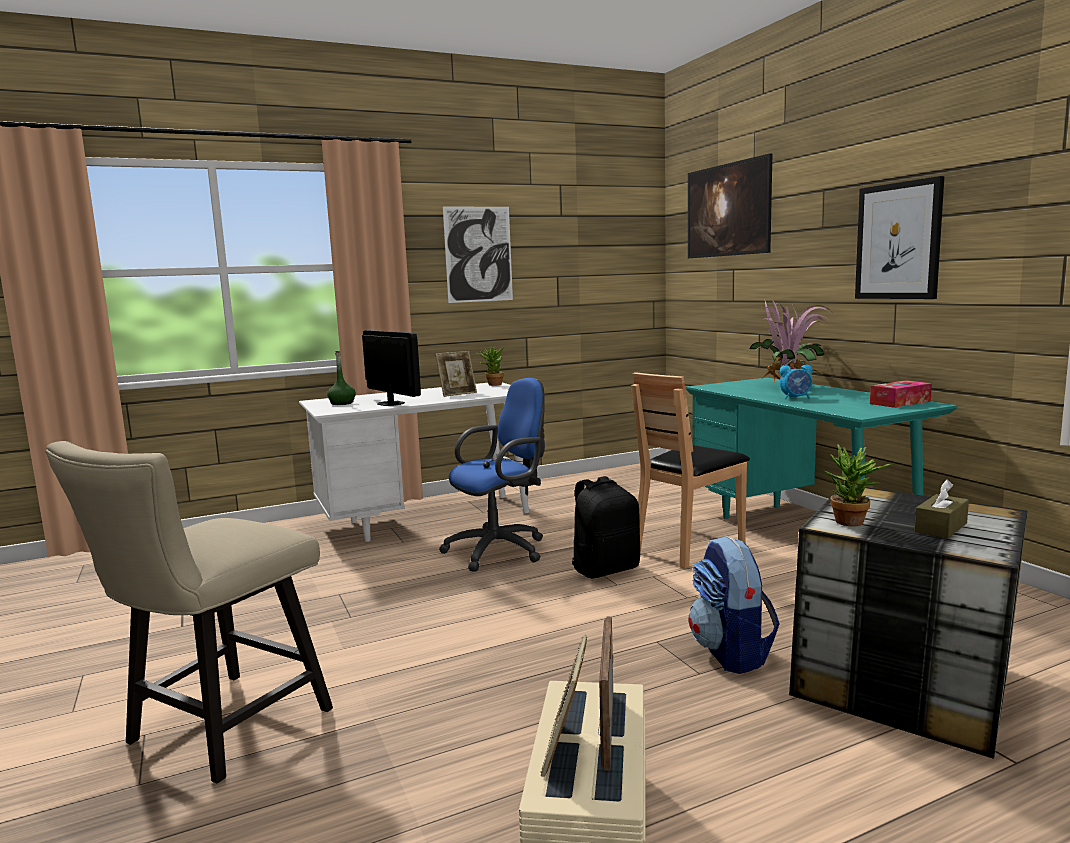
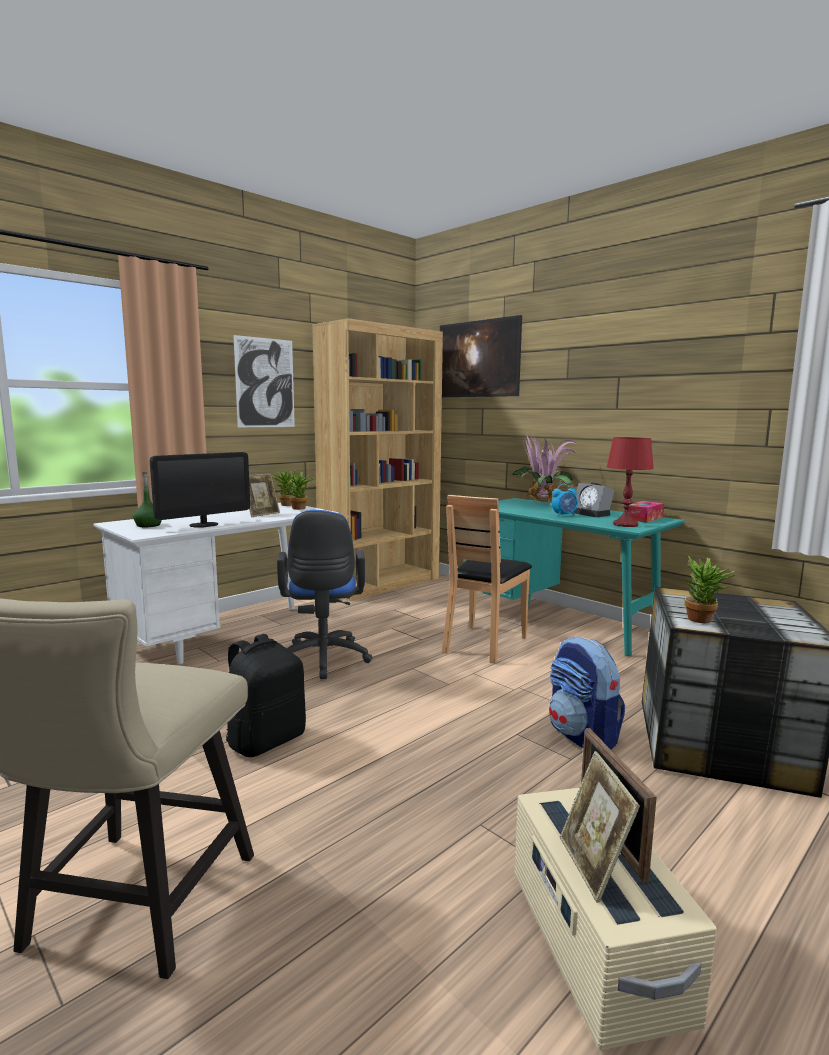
camera: 20 degrees left, 0 degrees up
monitor [362,330,421,406] -> monitor turned 105 degrees clockwise [150,452,250,528]
blue office chair [439,378,545,572] -> blue office chair turned 135 degrees clockwise [277,510,373,679]
black backpack [572,476,640,578] -> black backpack moved to [226,634,306,757]
picture [855,176,944,299] -> none
brown tissue box [914,480,969,539] -> none
none -> potted plant [286,471,315,510]
none -> brown bookcase [312,318,443,601]
none -> alarm clock [574,483,615,517]
none -> red table lamp [607,437,654,527]

